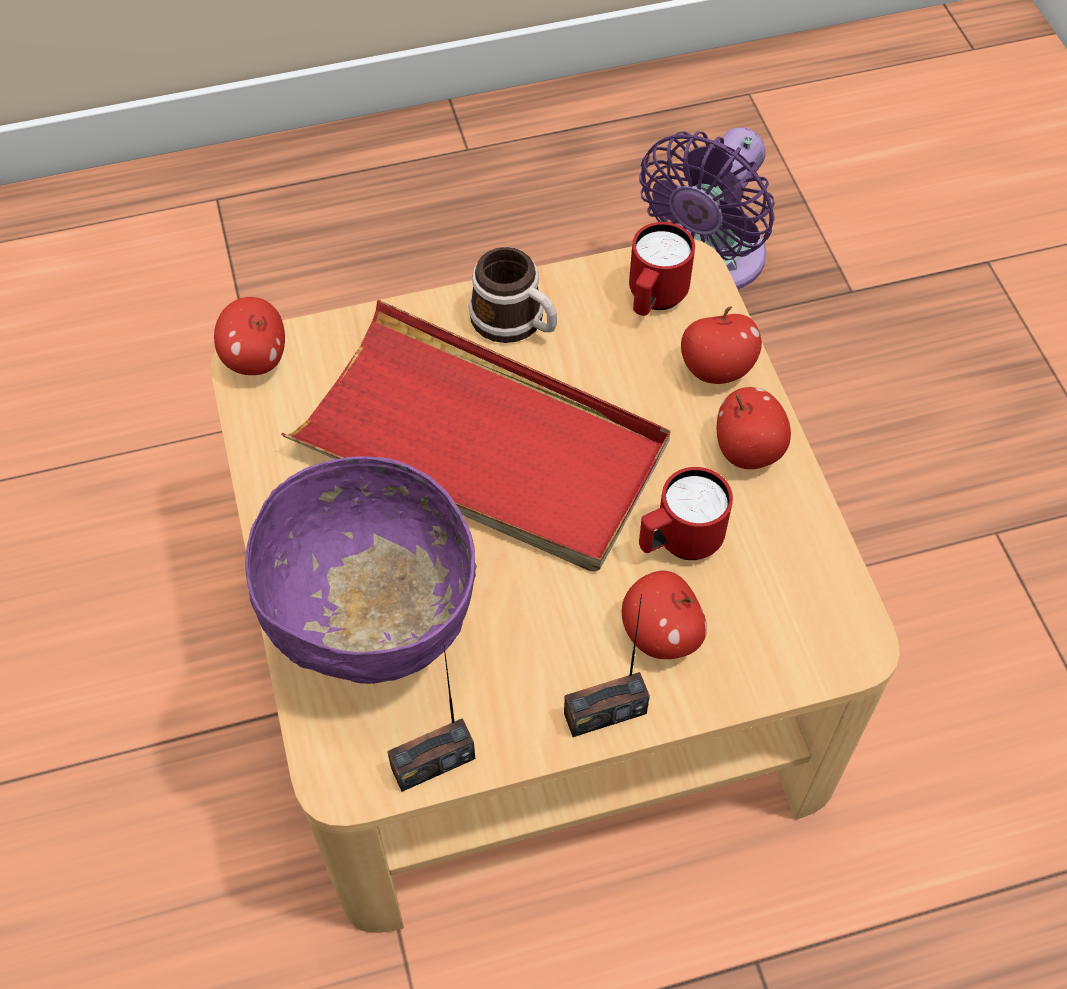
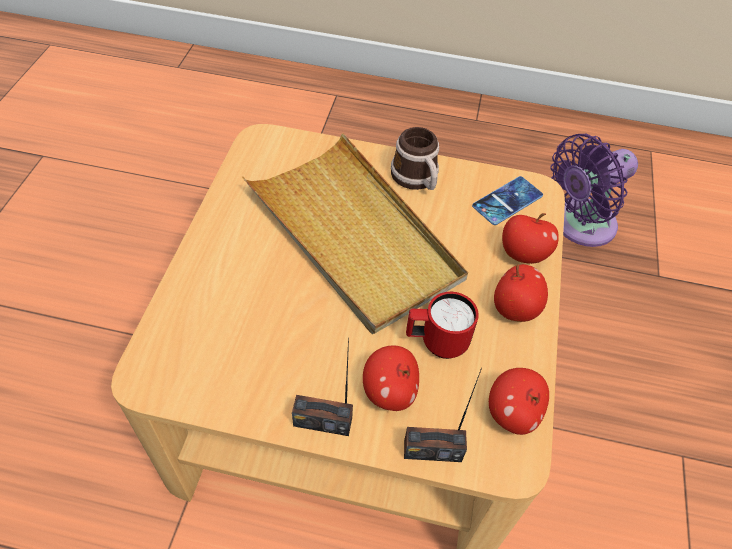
camera: 25 degrees right, 5 degrees down
apple [214,297,285,375] -> apple moved to [489,368,549,435]
purple bowl [245,456,477,684] -> none
red tray [281,300,671,572] -> beige tray [242,133,468,334]
radio [387,646,475,792] -> radio moved to [404,368,482,462]
red mug [629,222,695,316] -> phone [472,176,543,225]

